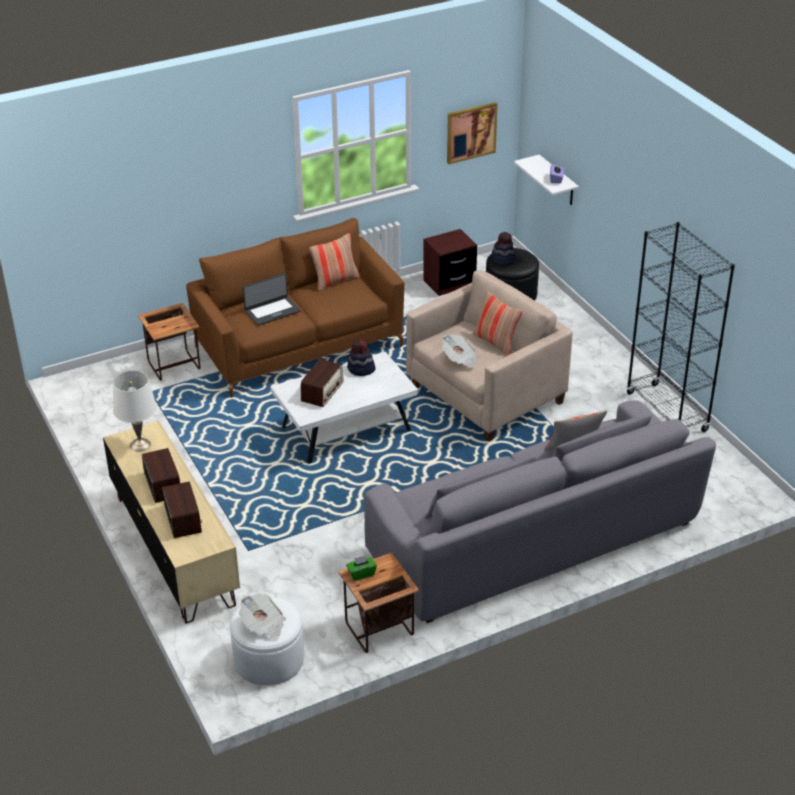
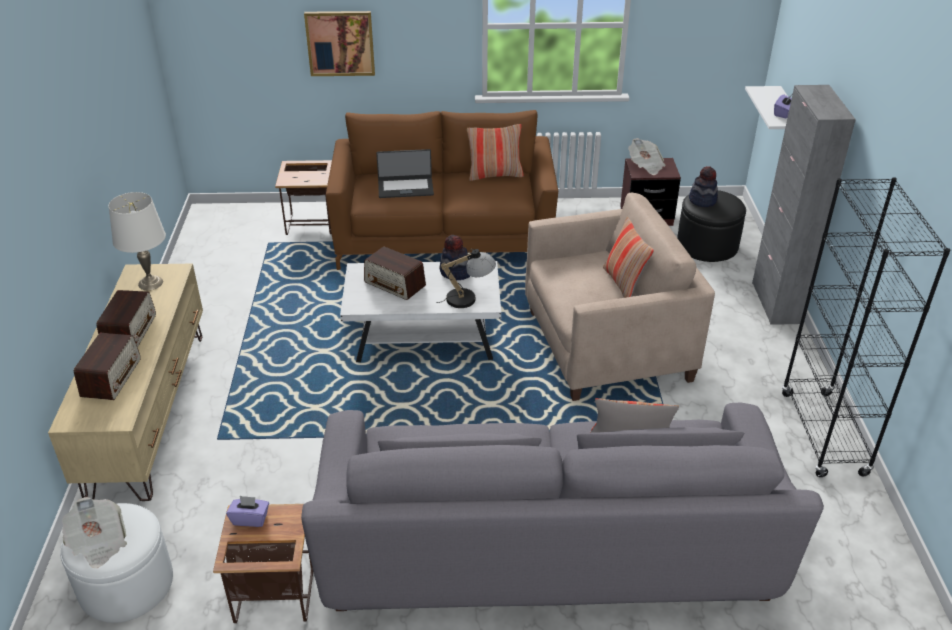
camera: 25 degrees right, 0 degrees up
radio [301,359,343,407] -> radio turned 75 degrees clockwise [364,246,426,300]
green tissue box [346,556,377,581] -> purple tissue box [226,496,269,527]
newspaper [442,334,478,368] -> newspaper moved to [628,138,665,175]
picture [447,102,498,164] -> picture moved to [304,11,375,76]
none -> table lamp [436,249,496,308]
none -> grey cabinet [752,85,856,325]

